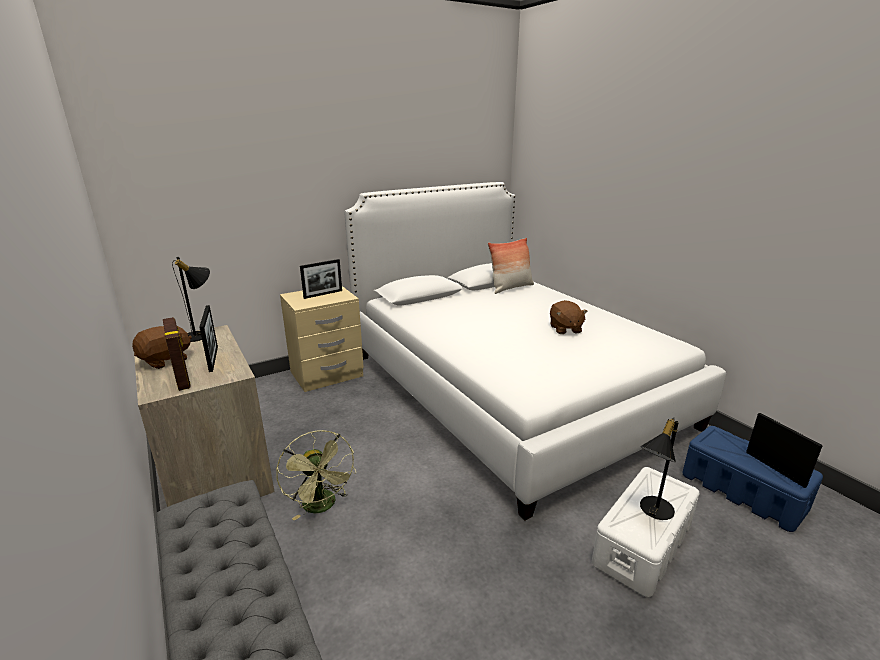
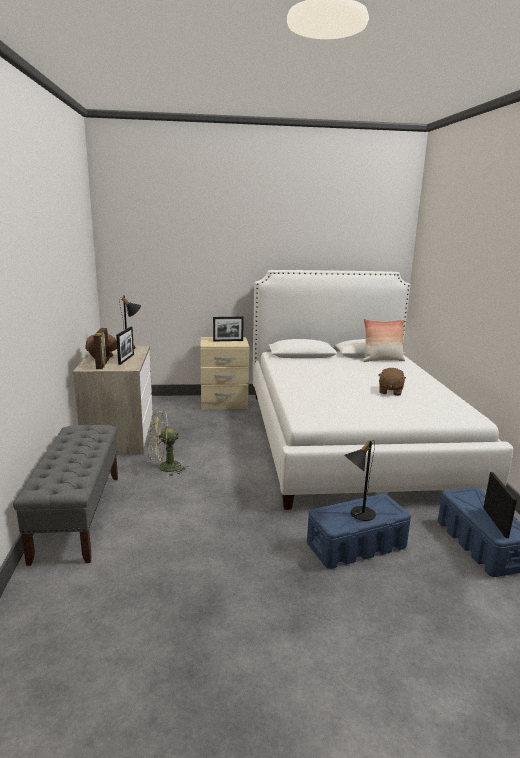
camera: 25 degrees right, 5 degrees down
green fan [276,430,356,521] -> green fan turned 75 degrees clockwise [148,411,189,477]
white storage box [592,467,700,597] -> blue storage box [307,494,411,569]

